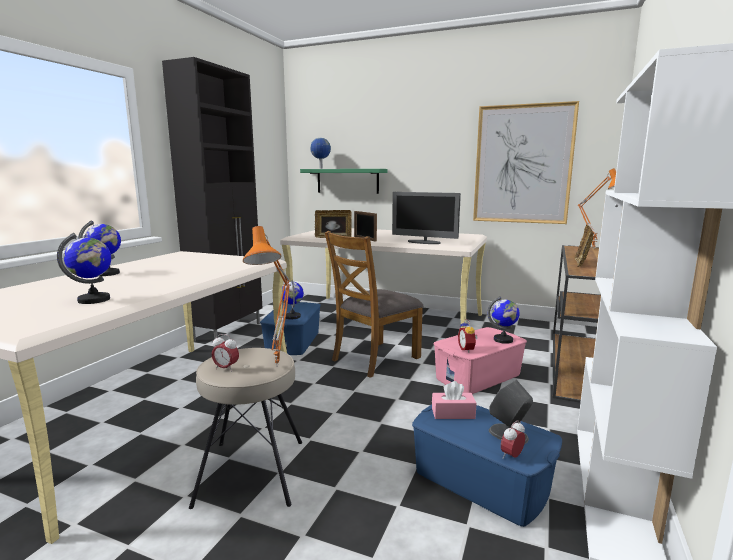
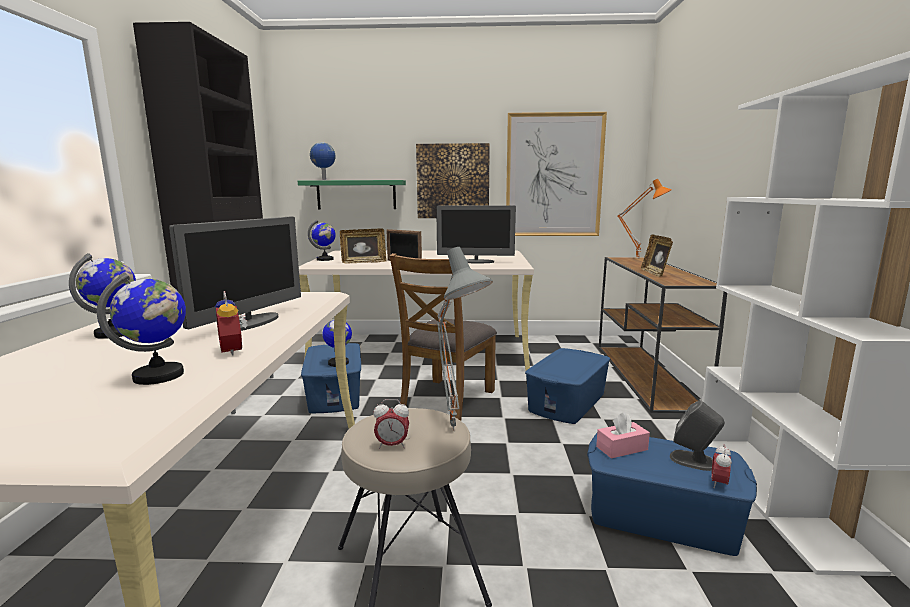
camera: 20 degrees left, 0 degrees up
orange table lamp [243,226,291,367] -> grey table lamp [437,247,493,431]
pink storage box [433,327,527,394] -> blue storage box [525,348,610,424]
alarm clock [458,319,478,353] -> alarm clock moved to [215,291,248,356]
globe [487,296,520,344] -> globe moved to [308,220,336,261]
none -> monitor [169,217,301,331]
none -> picture [416,143,490,218]

